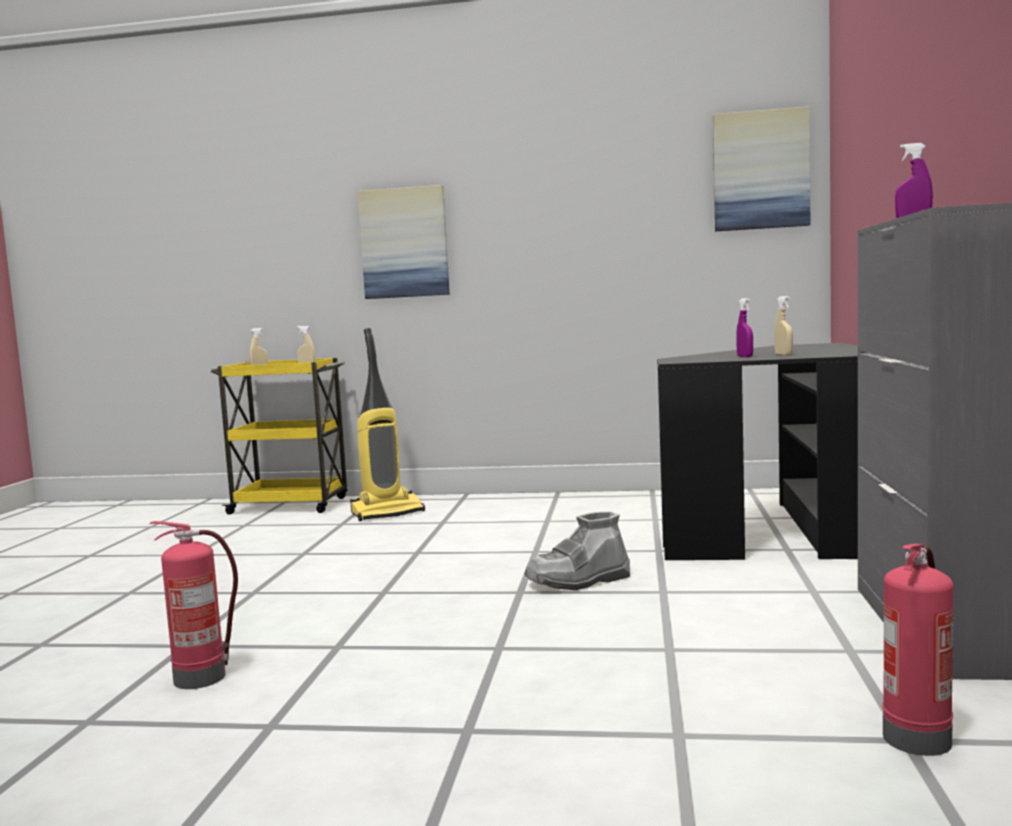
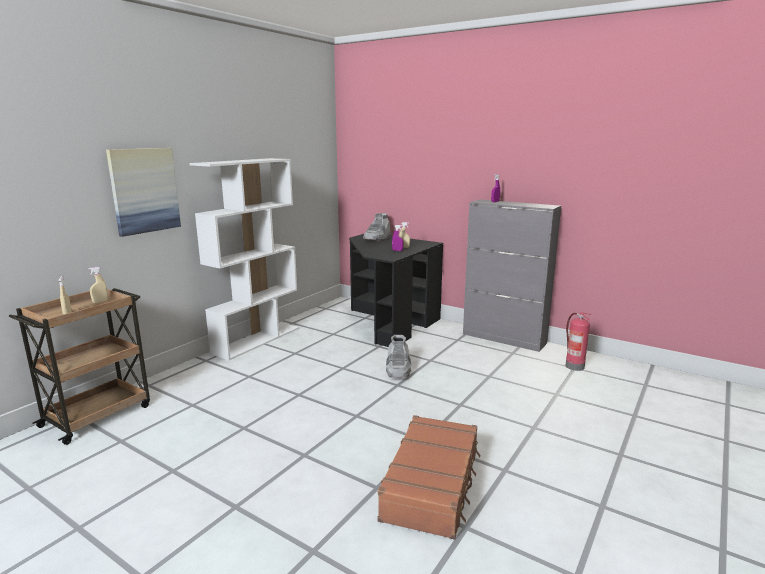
camera: 65 degrees left, 10 degrees up
fire extinguisher [149,521,238,689] -> brown suitcase [377,415,480,540]
yellow cart [211,358,348,515] -> brown cart [9,288,150,445]
vacuum cleaner [350,328,425,521] -> none
picture [713,106,810,231] -> none
none -> white bookcase [189,158,299,361]
none -> grey boot [363,213,392,242]

